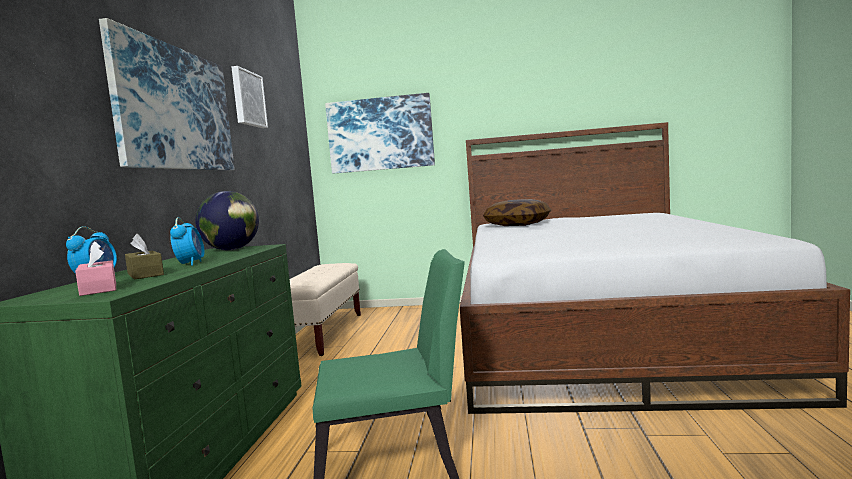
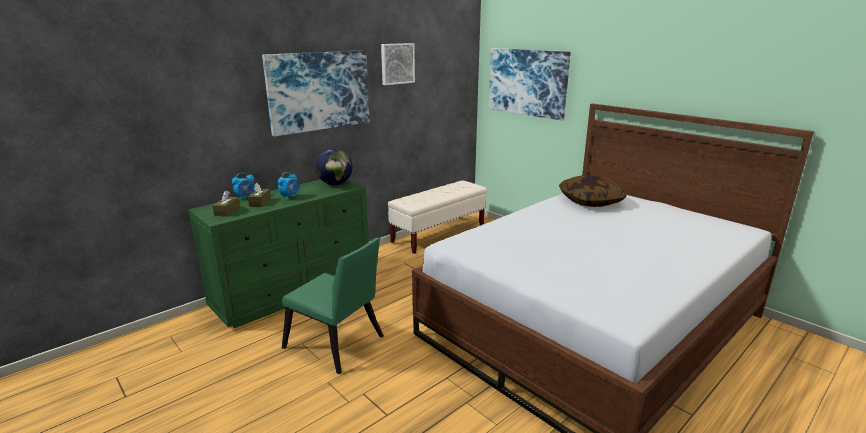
camera: 40 degrees right, 15 degrees up
pink tissue box [75,241,116,296] -> brown tissue box [212,191,240,217]

